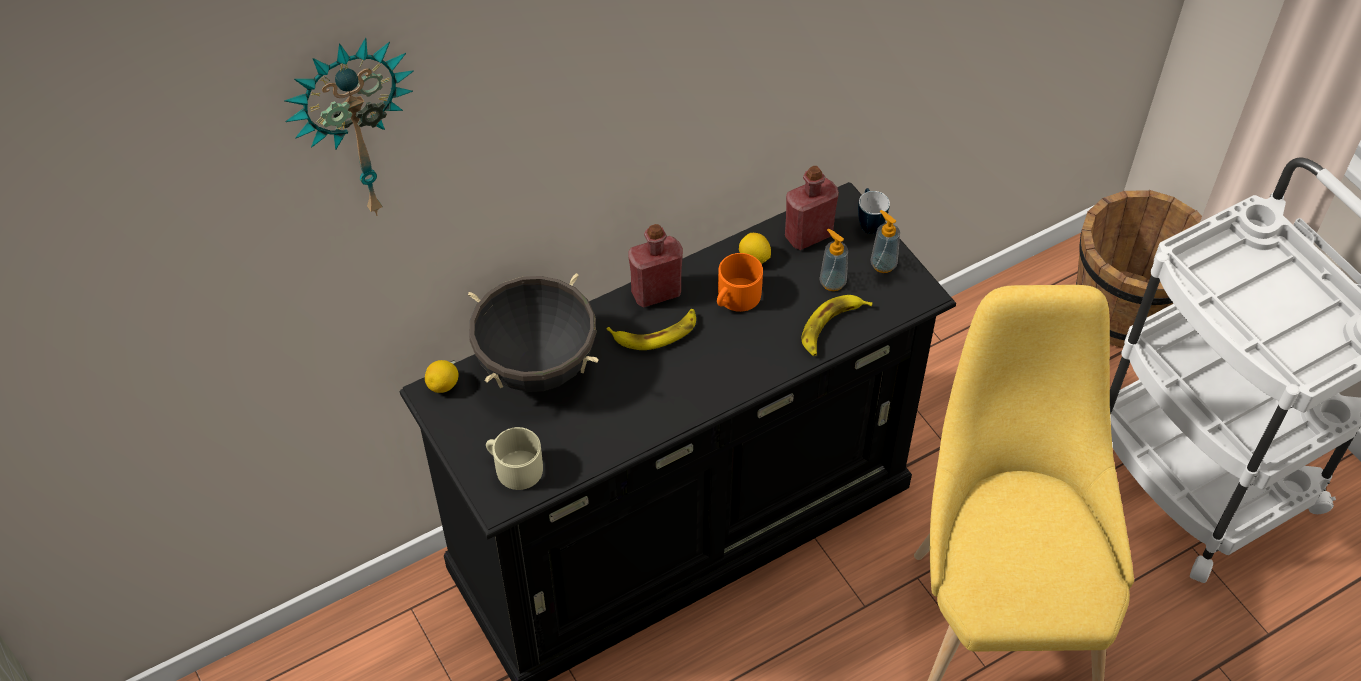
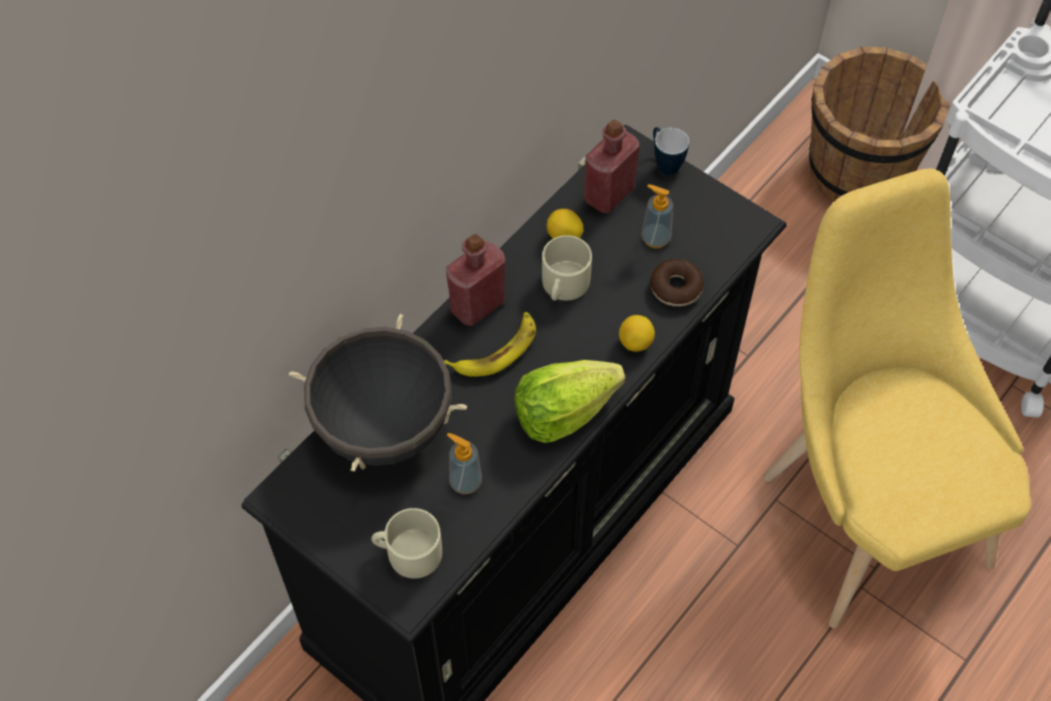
camera: 20 degrees left, 5 degrees up
wall clock [284,38,414,216] -> none
lemon [425,360,459,393] -> lemon moved to [619,315,655,352]
orange mug [717,253,763,312] -> beige mug [542,235,592,301]
banana [801,295,873,356] -> donut [650,259,704,306]
soap dispenser [870,210,900,273] -> soap dispenser moved to [447,433,482,494]
none -> lettuce [515,360,625,443]

